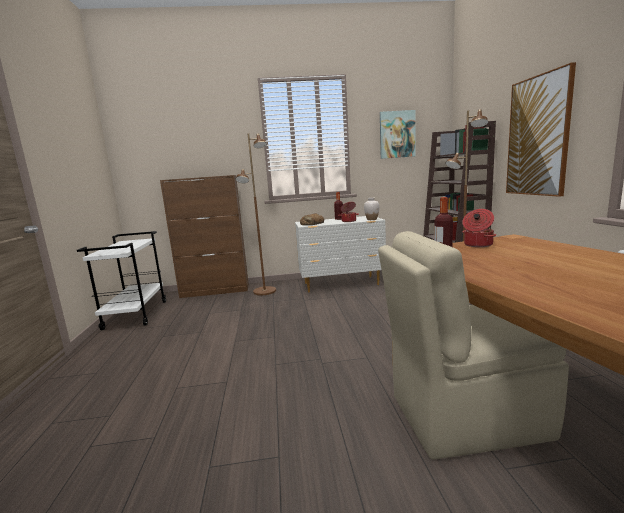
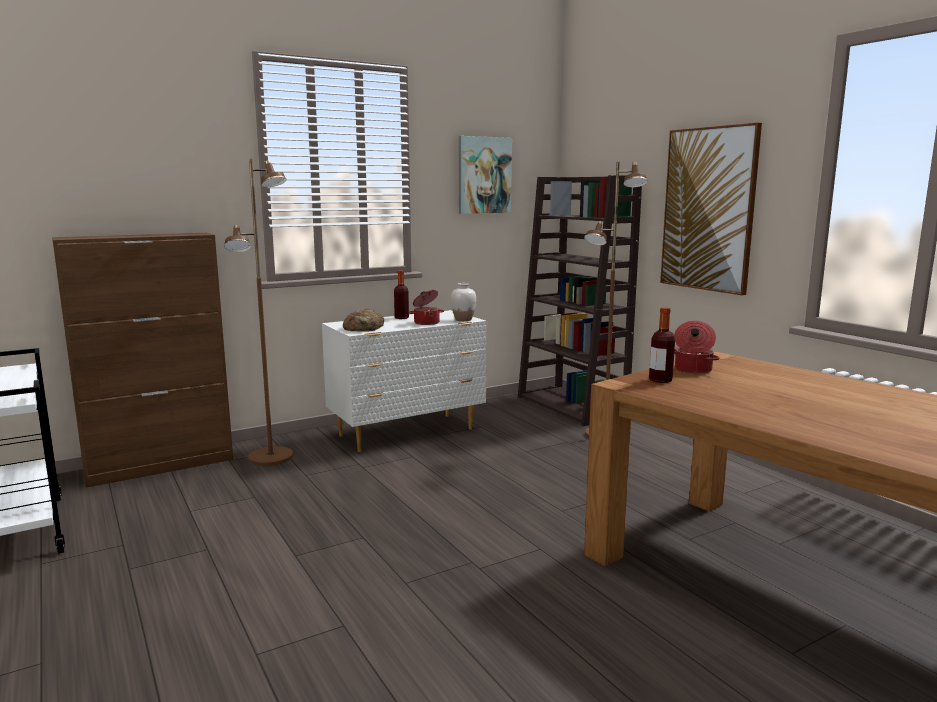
camera: 25 degrees left, 0 degrees up
beige chair [378,231,569,460] -> none

